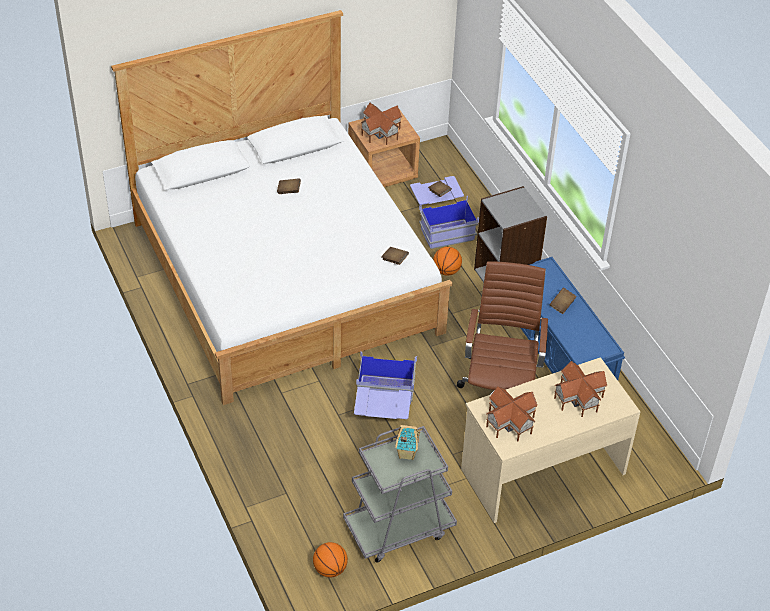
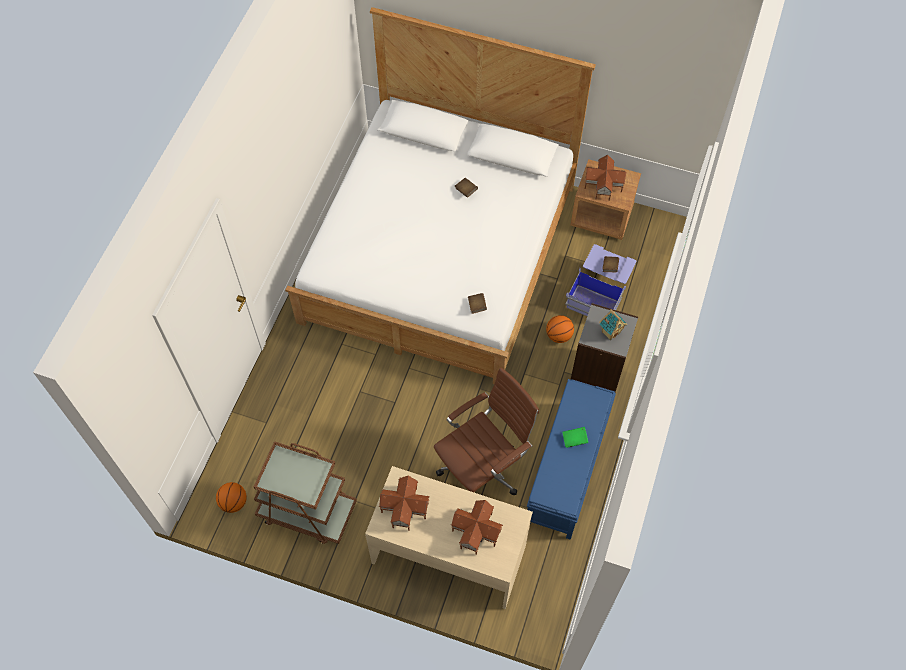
camera: 45 degrees right, 15 degrees up
grey cart [343,426,457,563] -> brown cart [254,441,357,544]
blue storage box [354,351,417,419] -> none
toy house [395,425,421,460] -> toy house moved to [599,309,627,340]
brown book [549,288,577,314] -> green book [562,427,588,448]

